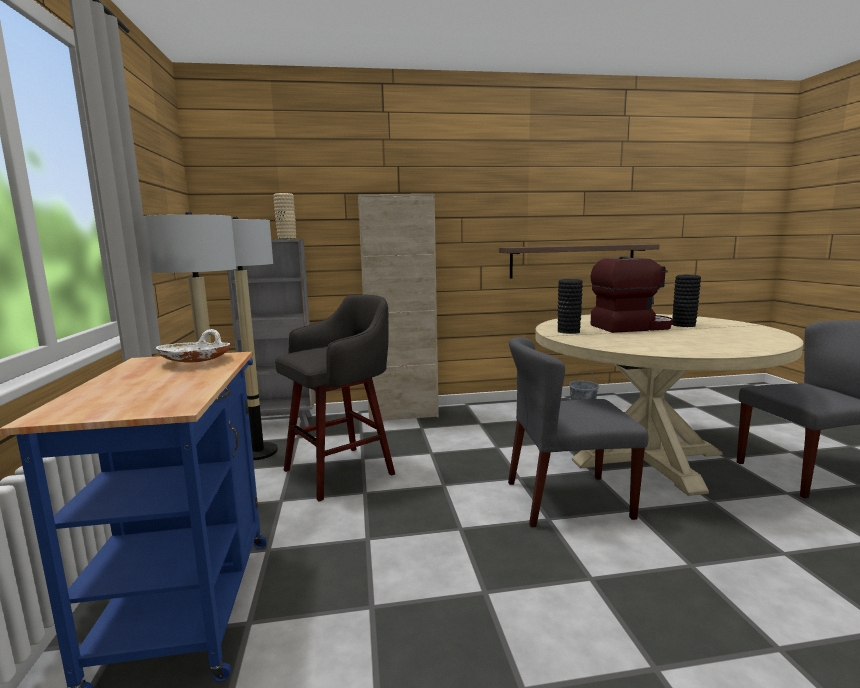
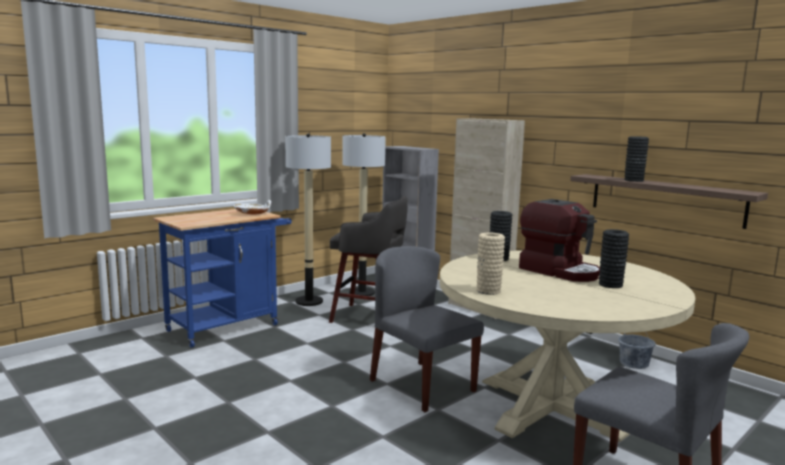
camera: 55 degrees right, 0 degrees up
beige vase [273,193,296,239] -> beige vase moved to [477,232,505,295]
none -> black vase [624,136,649,182]

